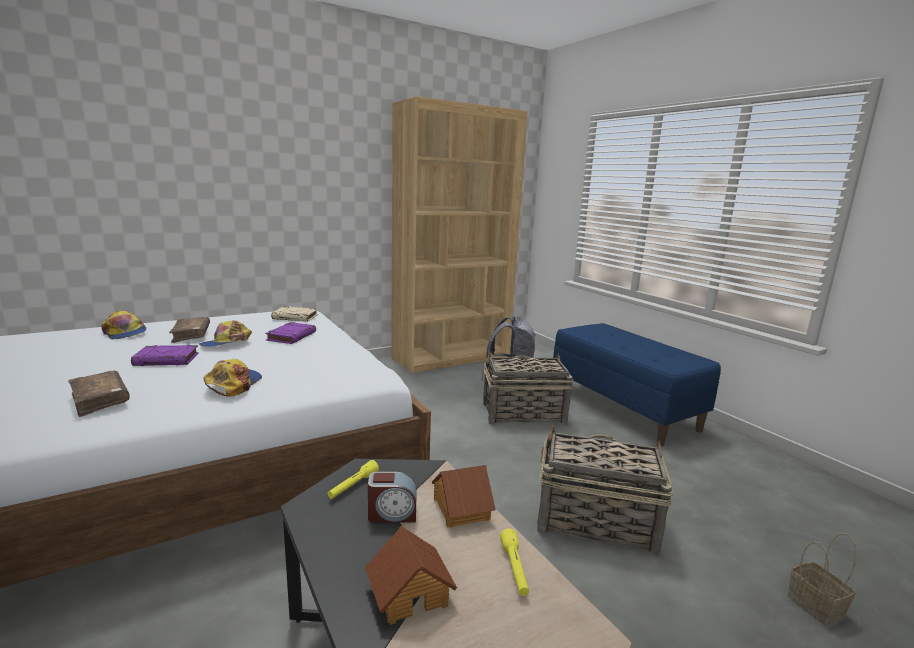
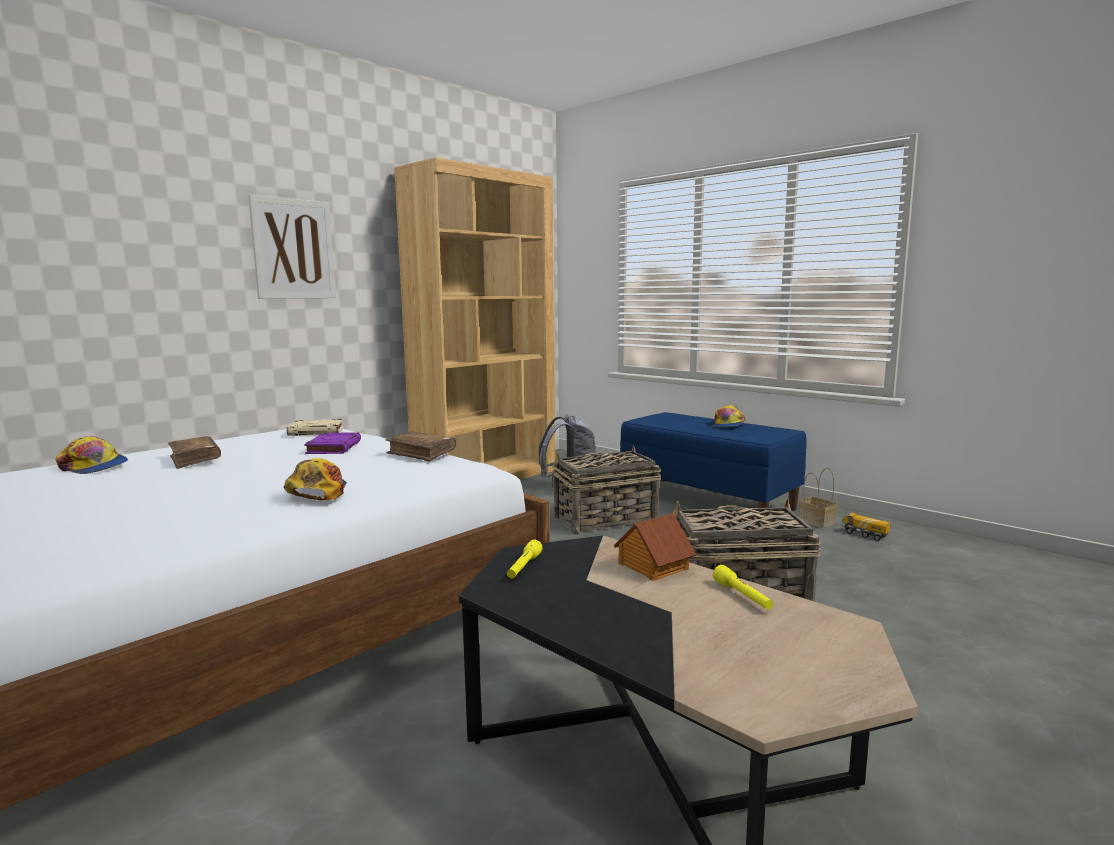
camera: 15 degrees left, 5 degrees down
brown book [68,371,130,417] -> brown book moved to [386,432,456,462]
purple book [131,345,199,366] -> none
cap [199,320,252,347] -> cap moved to [711,405,746,427]
toy house [365,525,457,625] -> none
alarm clock [368,472,417,523] -> none
basket [787,533,857,626] -> basket moved to [799,468,837,528]
none -> picture [248,194,336,299]
none -> toy truck [841,512,891,541]

